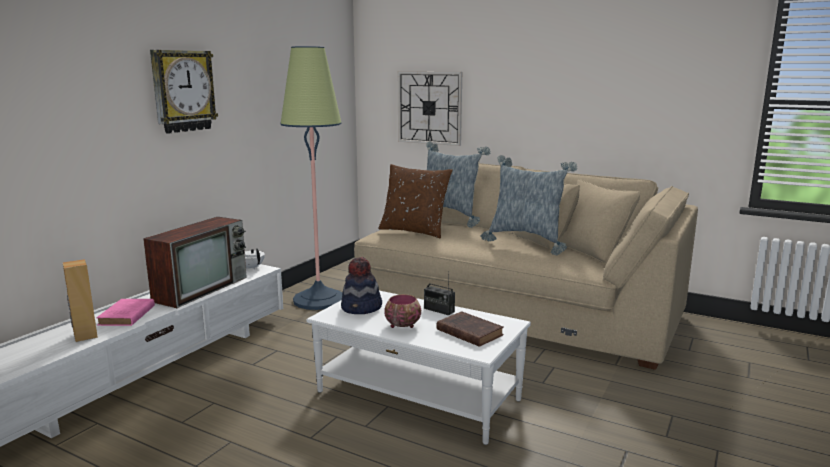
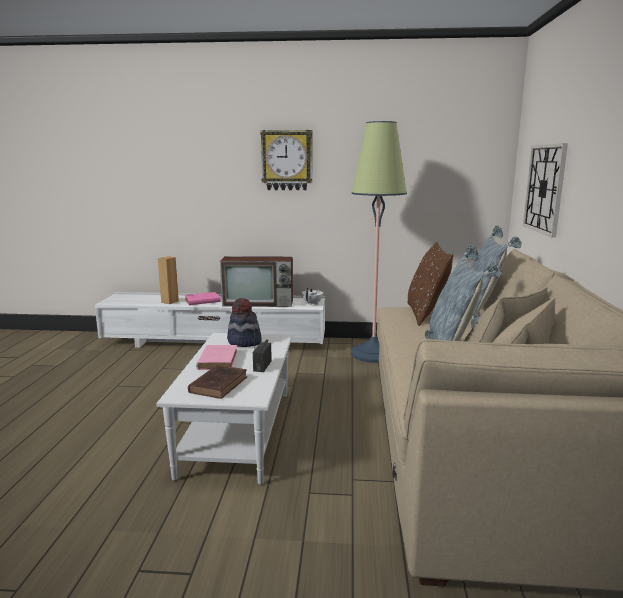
camera: 65 degrees right, 0 degrees up
bowl [384,294,421,328] -> pink book [196,345,238,370]

